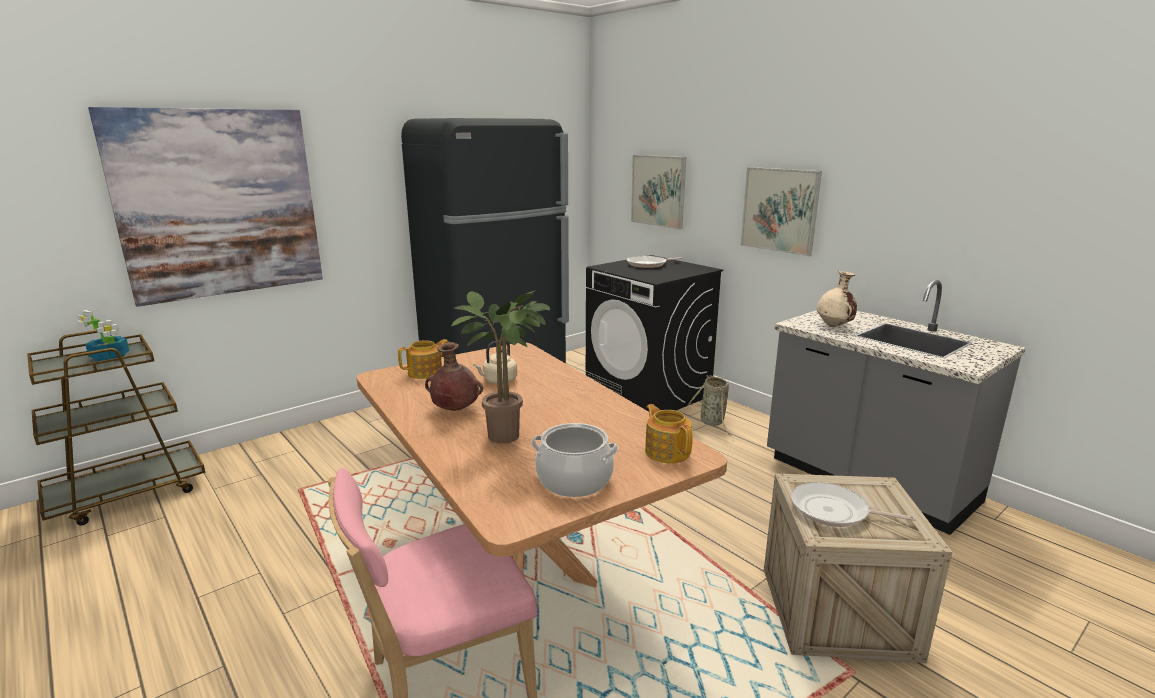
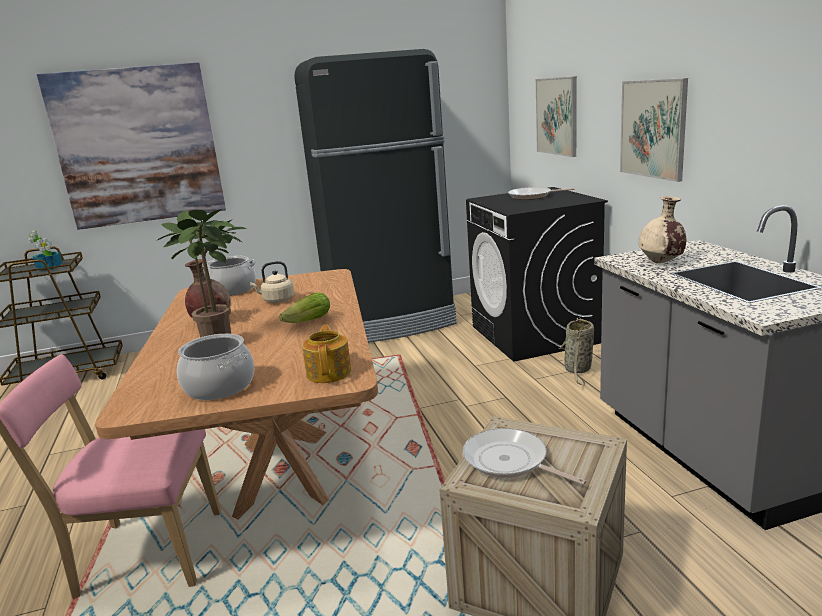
camera: 25 degrees right, 0 degrees up
teapot [398,339,448,379] -> cooking pot [203,256,256,296]
none -> lettuce [279,292,330,323]

